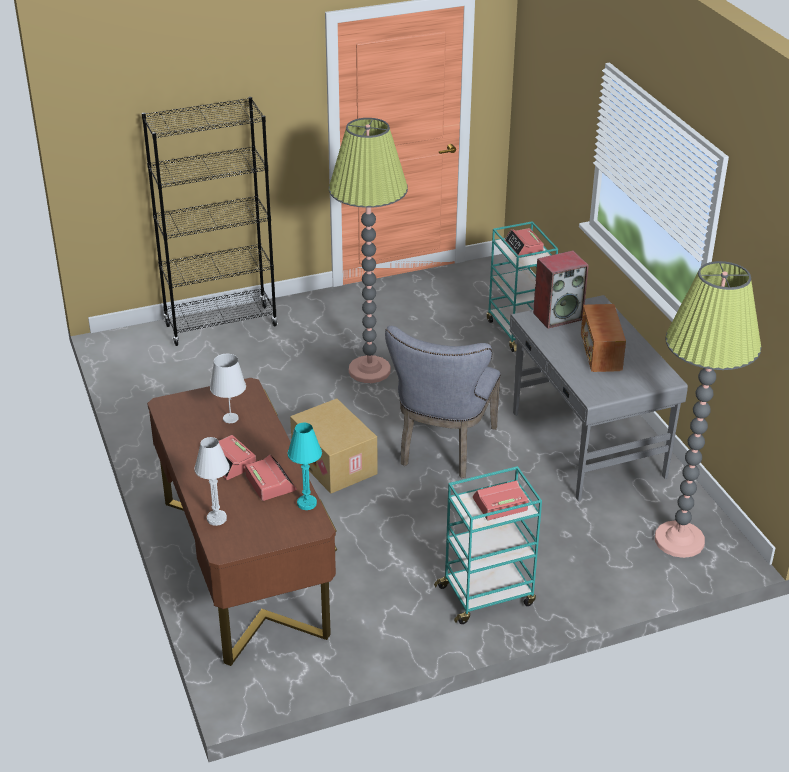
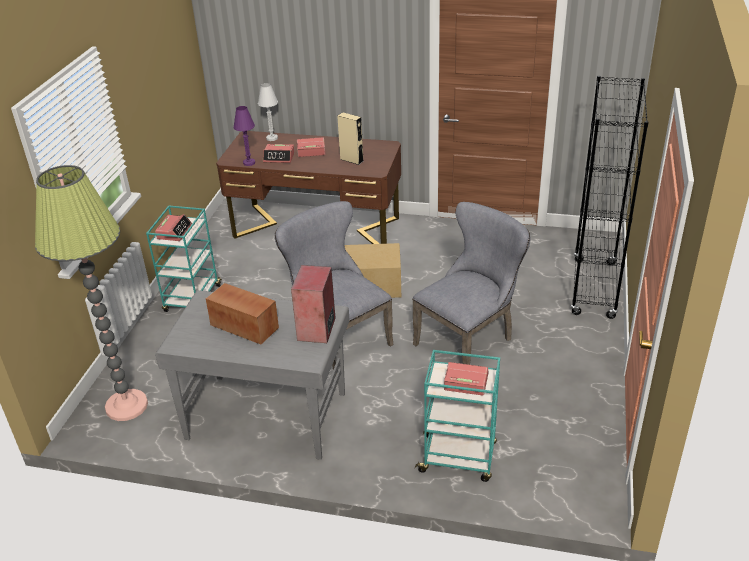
camera: 125 degrees right, 0 degrees up
white table lamp [210,354,246,423] -> beige speaker [337,112,363,165]
turquoise table lamp [287,423,322,510] -> purple table lamp [234,106,255,166]
floor lamp [329,118,408,383] -> grey chair [412,202,530,365]

